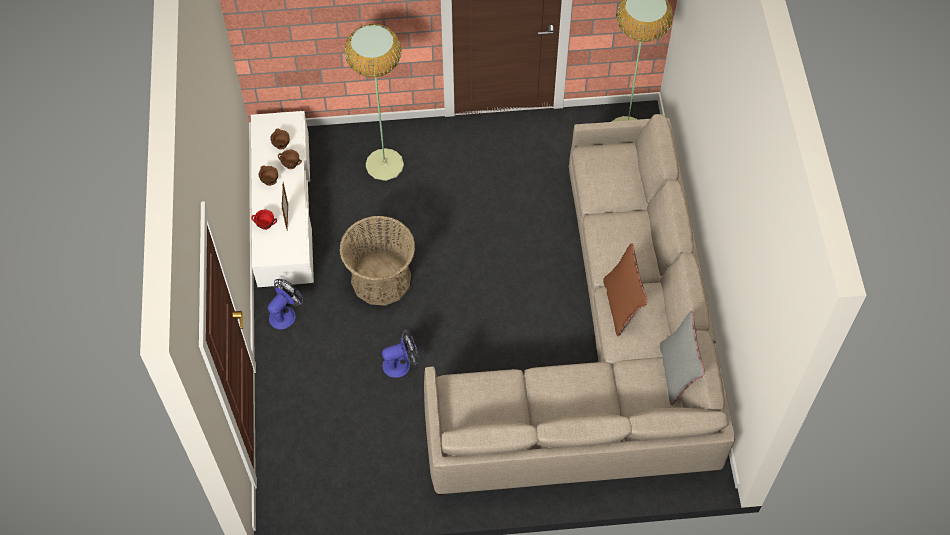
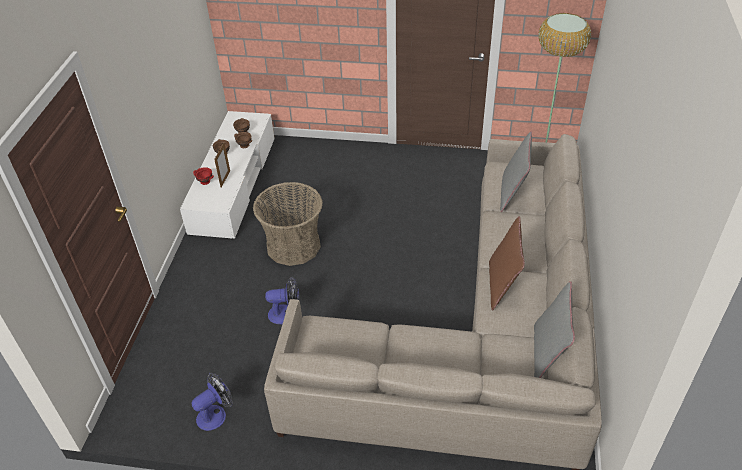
camera: 15 degrees right, 15 degrees down
fan [268,279,303,330] -> fan moved to [192,373,233,431]
floor lamp [345,24,404,181] -> none
none -> grey pillow [500,131,532,212]

